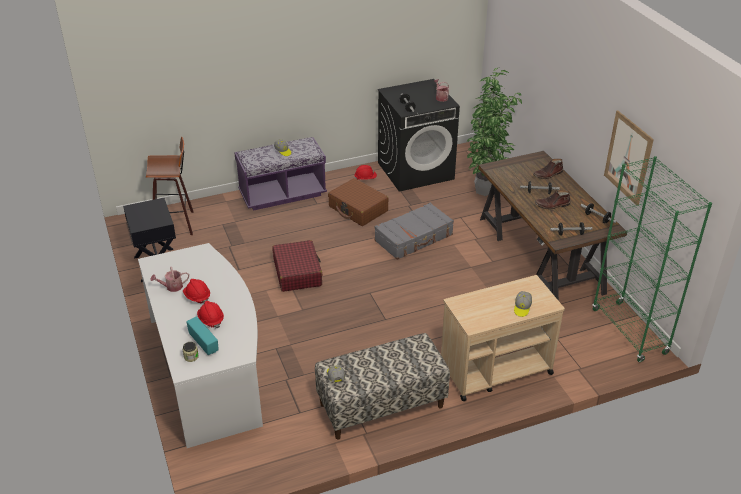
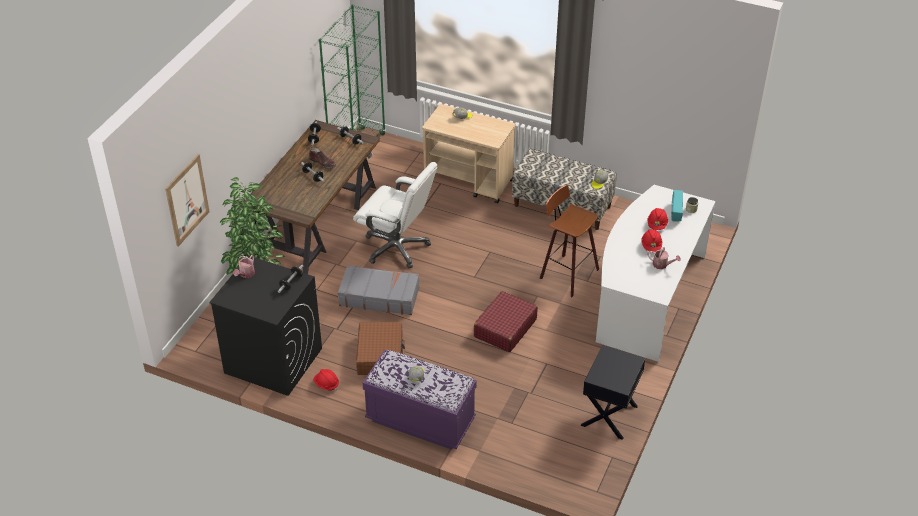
camera: 135 degrees left, 5 degrees up
stool [146,137,193,235] -> stool moved to [540,185,599,297]
brown boot [533,159,563,179] -> none
picture [604,111,654,206] -> picture moved to [165,154,210,247]
none -> white office chair [353,162,437,268]

